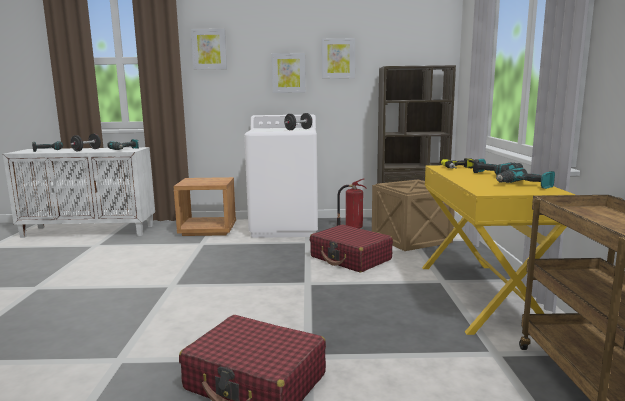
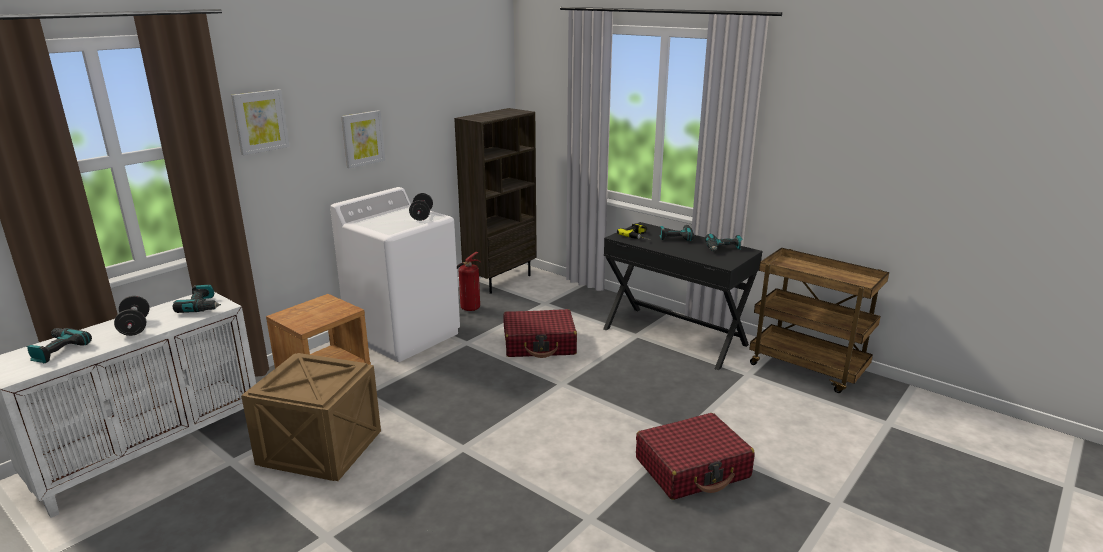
camera: 50 degrees left, 10 degrees up
picture [322,38,355,79] -> none
crate [372,180,455,251] -> crate moved to [241,353,381,481]
yellow desk [422,165,575,335] -> black desk [603,222,762,370]

